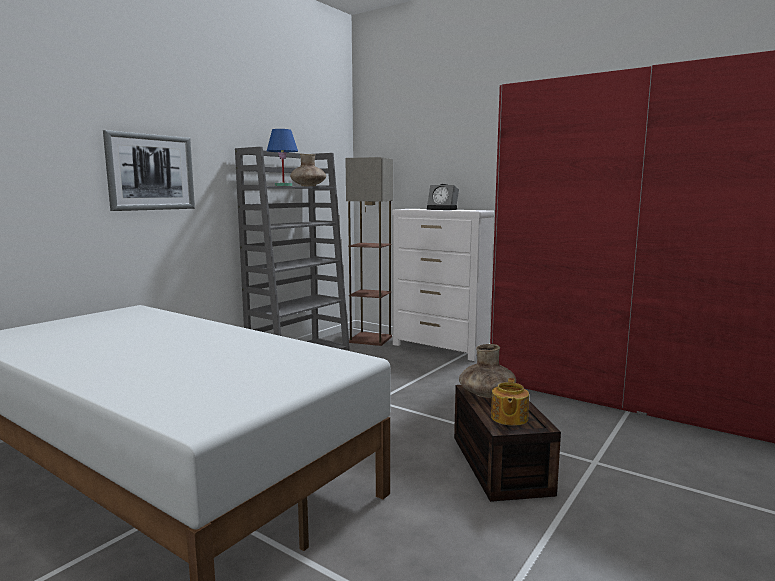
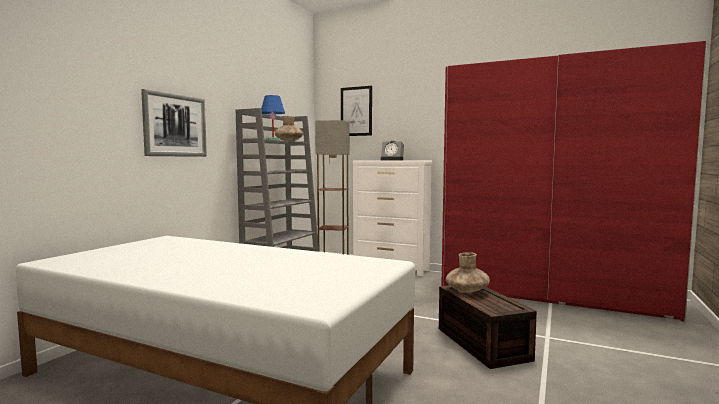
camera: 10 degrees left, 5 degrees down
teapot [491,378,529,426] -> none
none -> picture [341,86,372,136]

